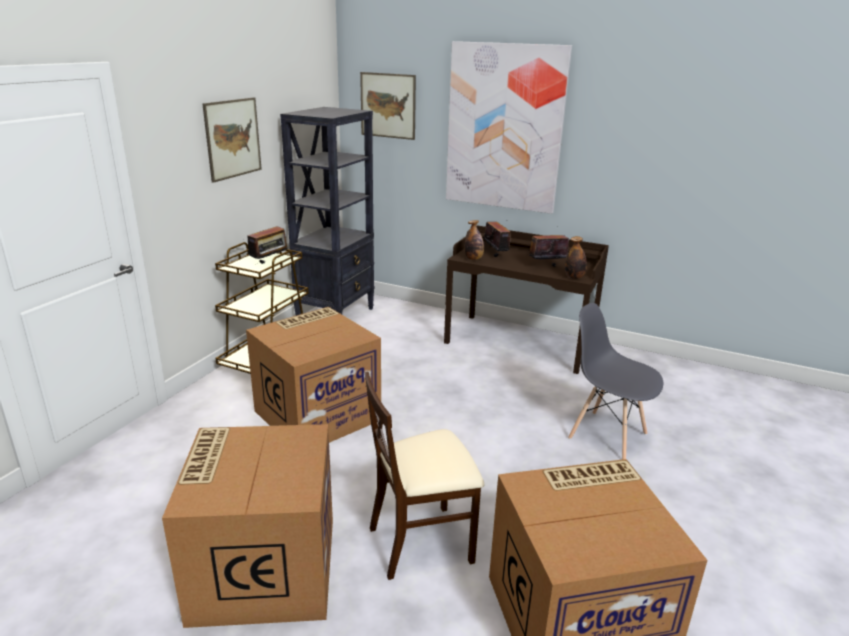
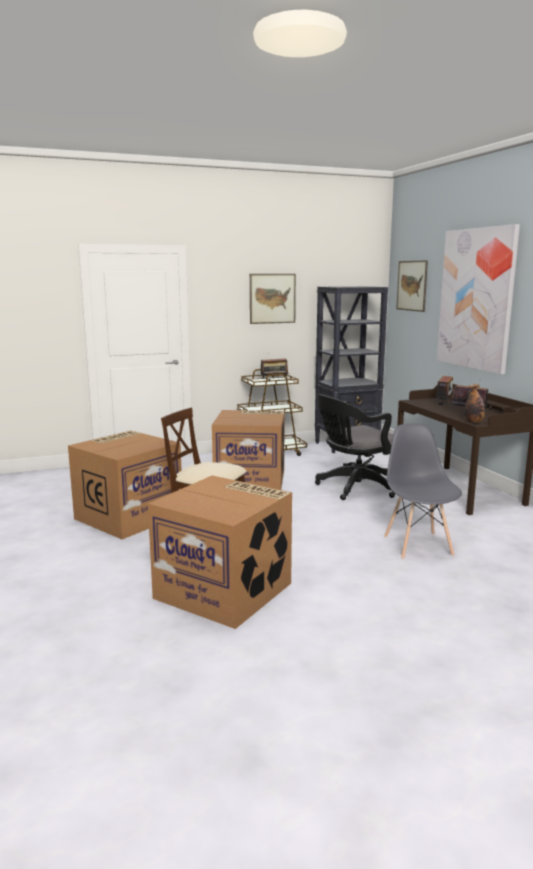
camera: 45 degrees right, 10 degrees down
bottle [464,220,484,260] -> none
none -> black office chair [315,394,395,500]

